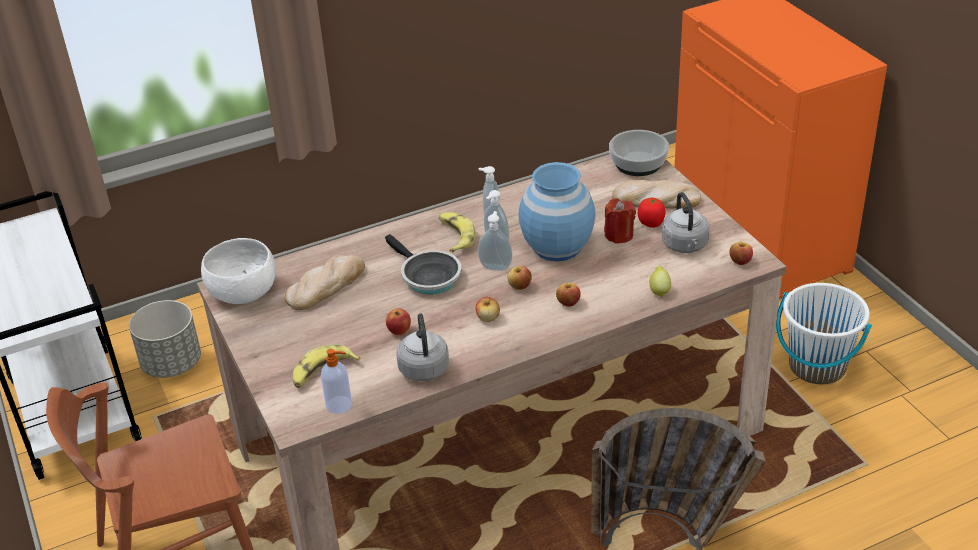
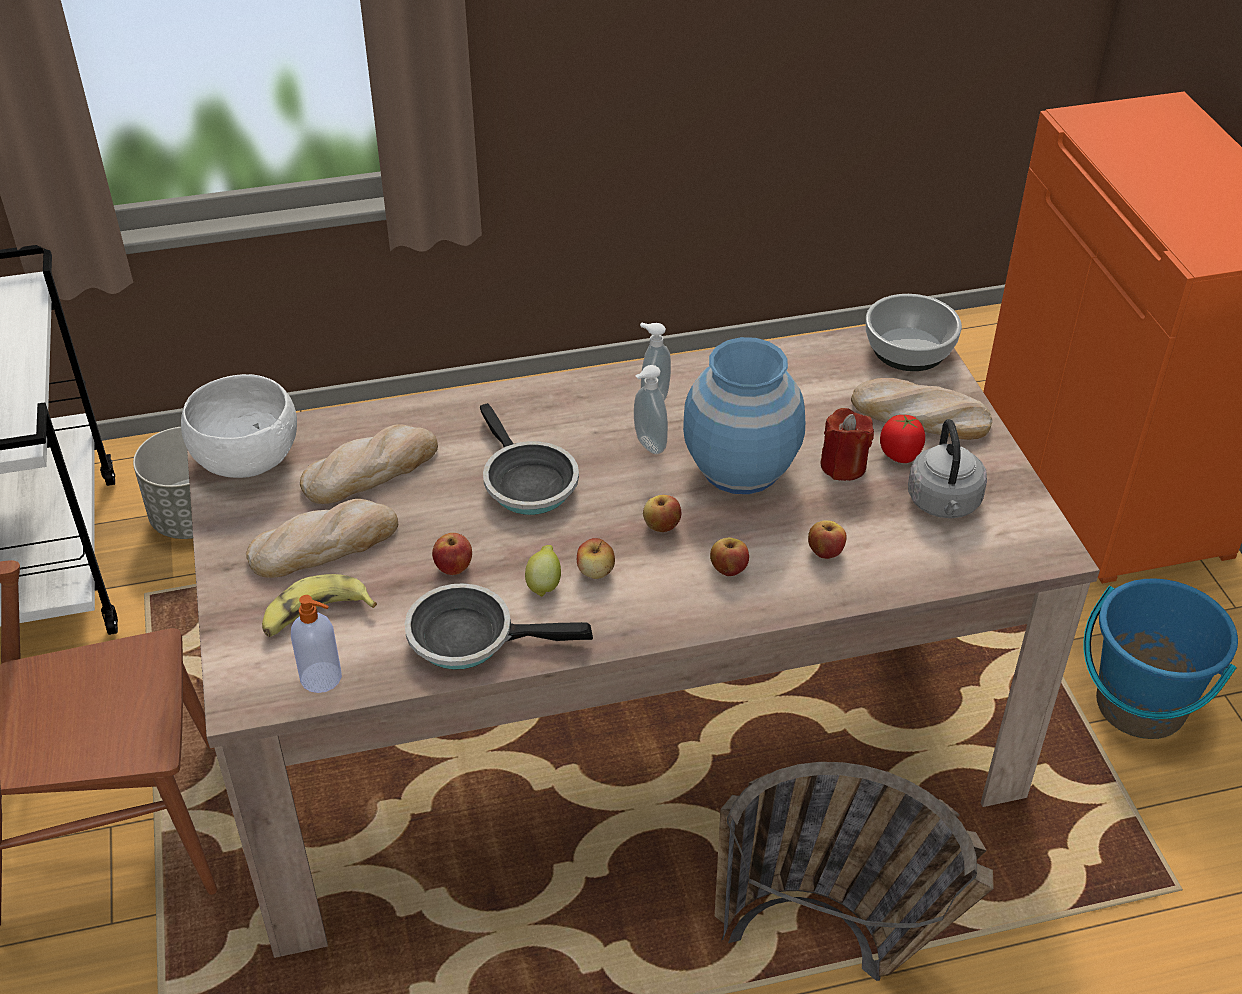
camera: 10 degrees right, 5 degrees up
grey kettle [396,313,449,381] -> frying pan [405,583,593,670]
banana [438,212,475,252] -> none
soap dispenser [478,211,512,271] -> none
lemon [649,266,671,297] -> lemon moved to [525,545,561,597]
apple [729,242,753,265] -> apple moved to [808,520,847,559]
white bucket [776,283,872,384] -> blue bucket [1083,578,1238,739]
none -> bread [246,499,398,578]

